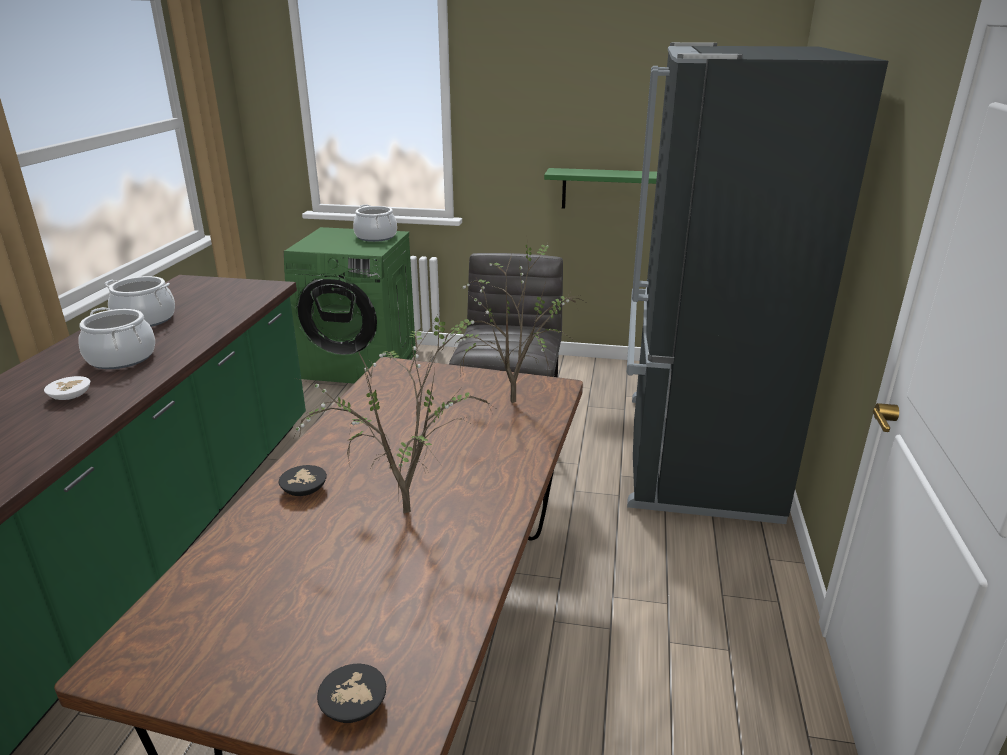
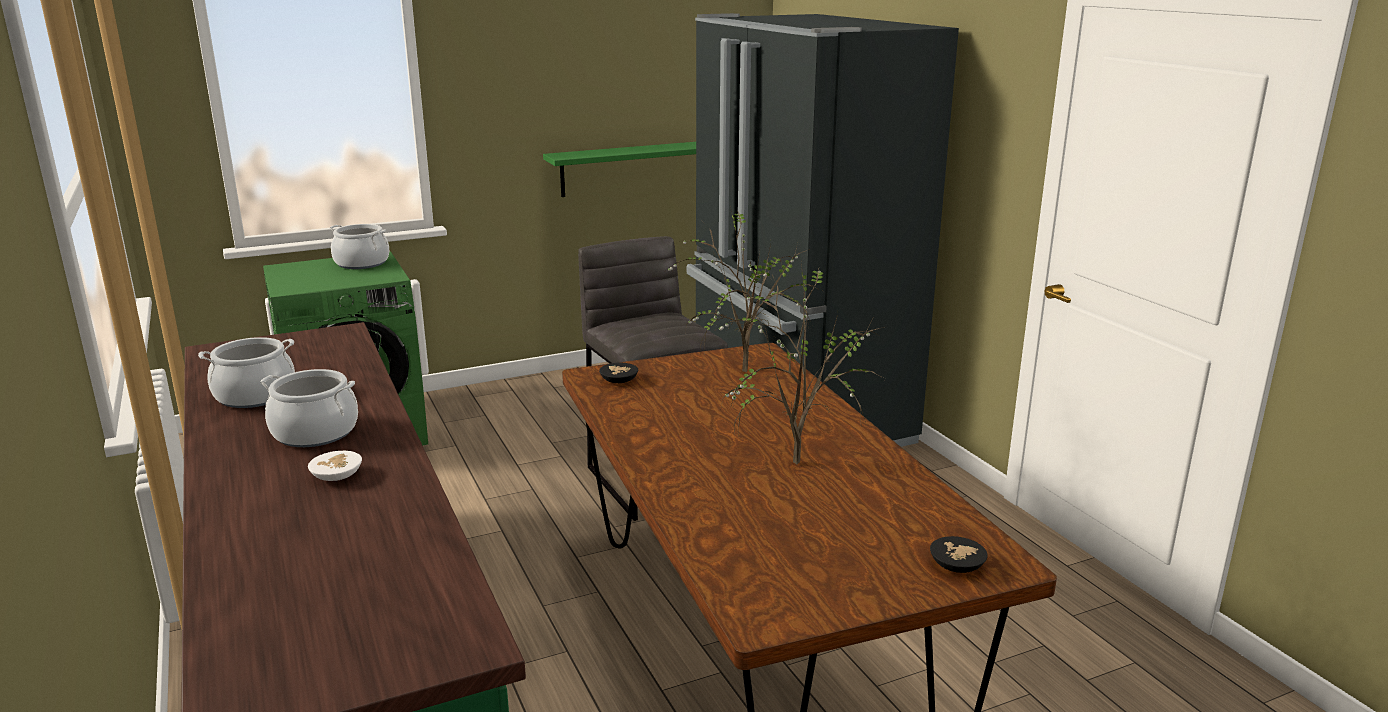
camera: 35 degrees left, 5 degrees down
black bowl [279,465,327,496] -> black bowl moved to [599,363,638,383]

